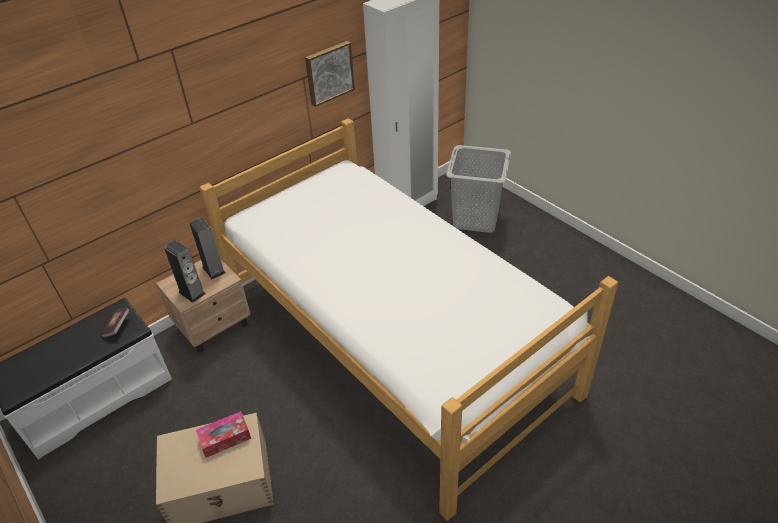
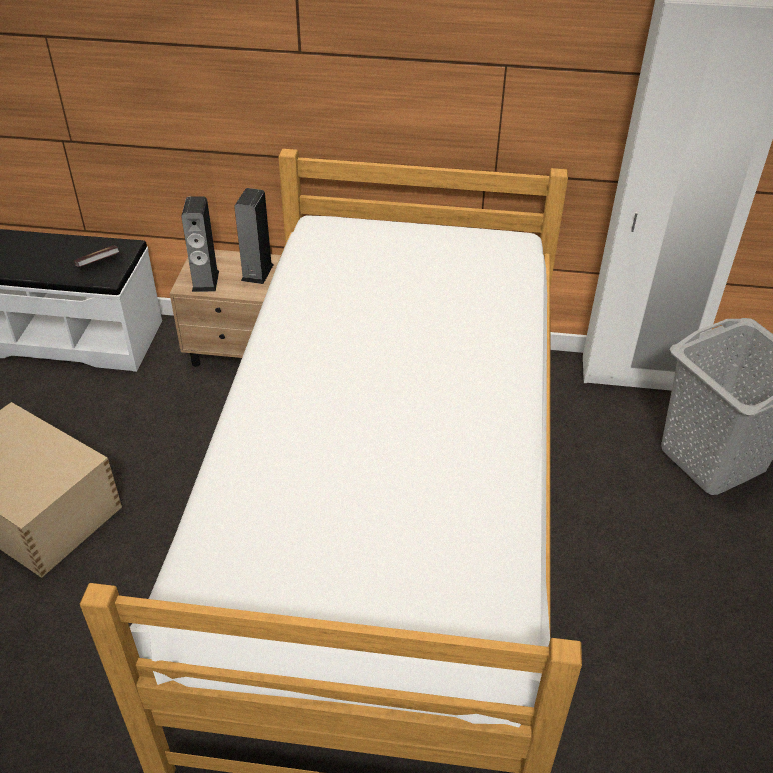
camera: 45 degrees right, 0 degrees up
tissue box [196,411,251,458] -> none
picture [305,41,355,107] -> none

